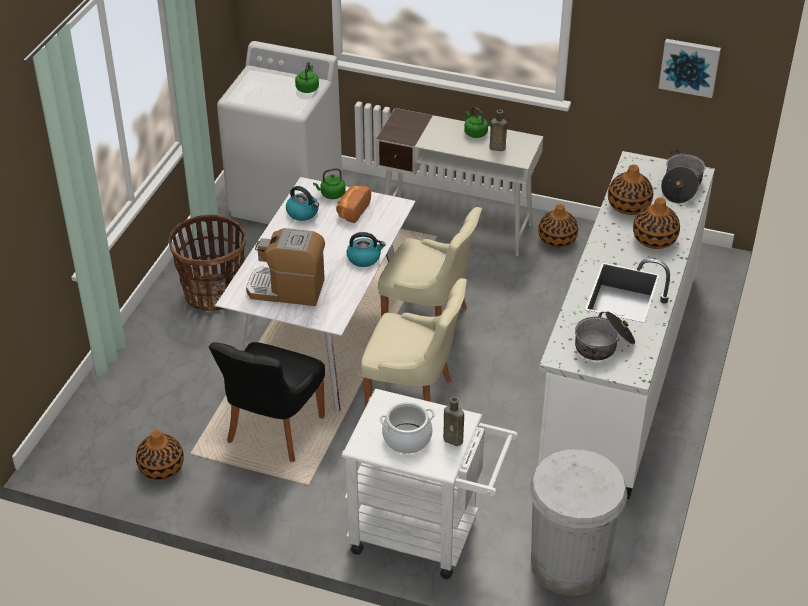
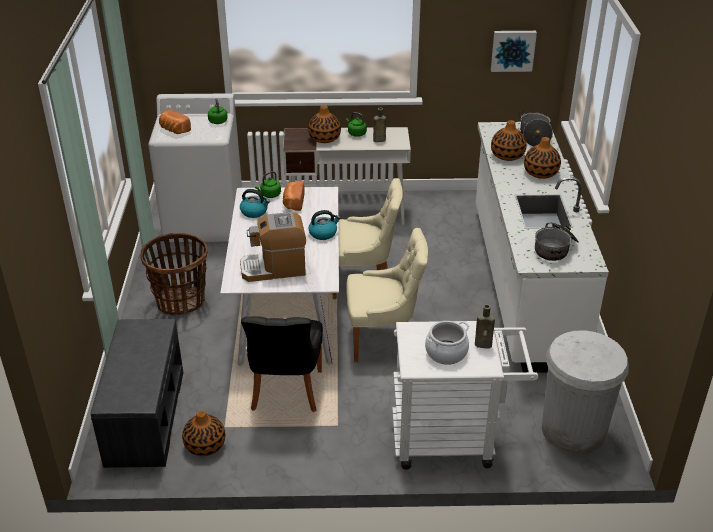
camera: 20 degrees left, 5 degrees down
vase [538,204,578,248] -> vase moved to [308,105,341,143]
none -> grey bench [90,319,183,468]
none -> bread [159,109,191,134]

